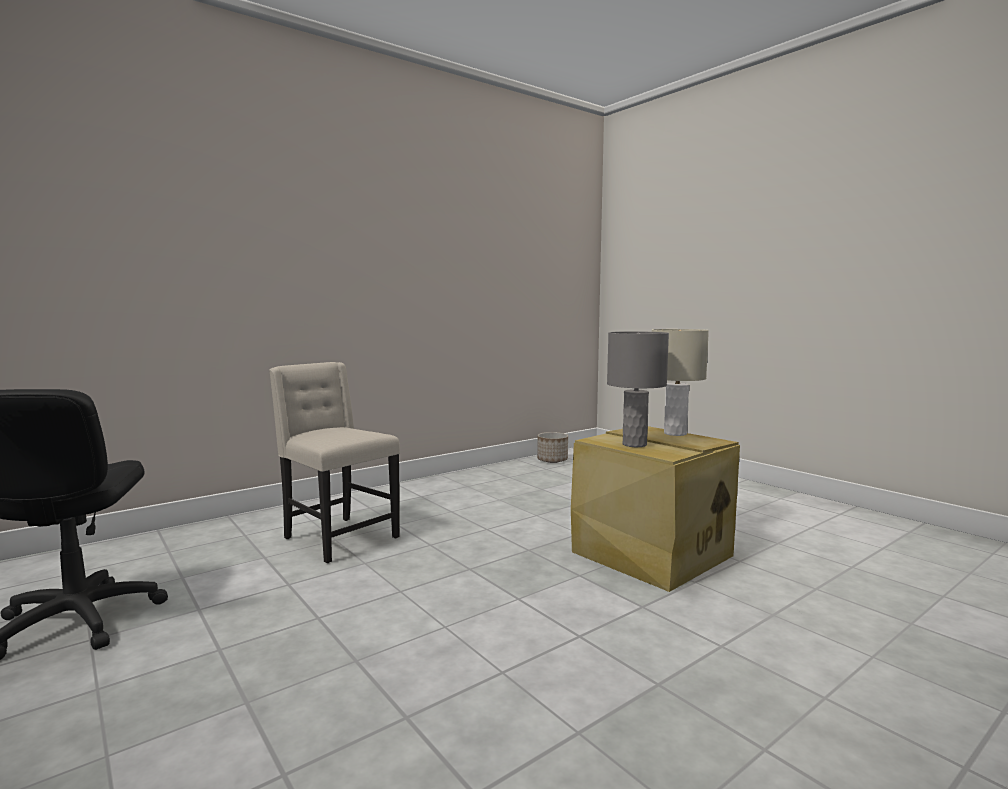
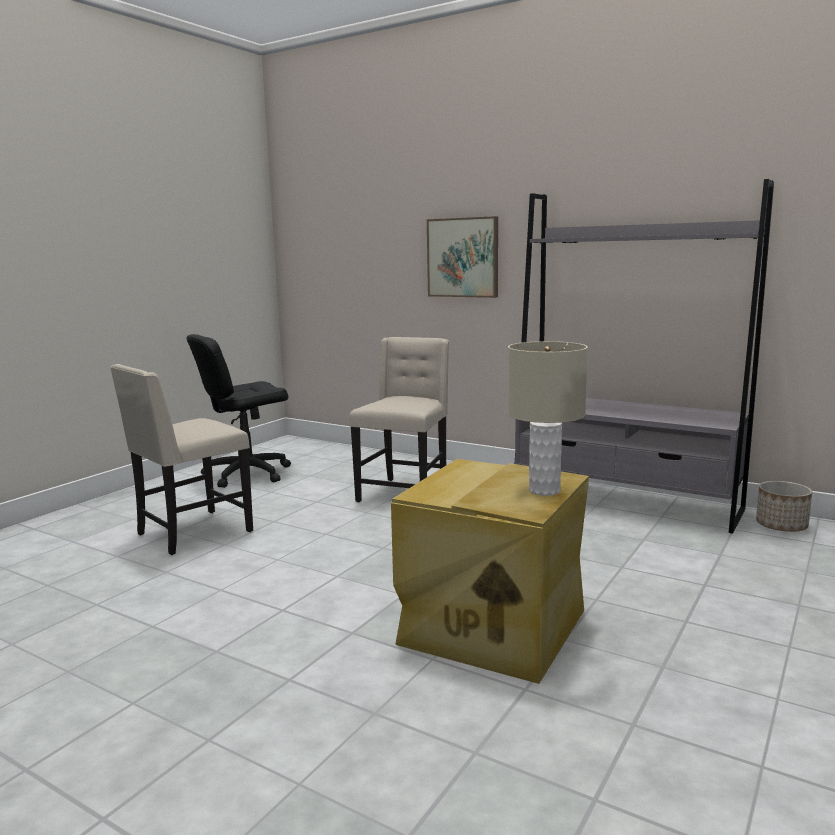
camera: 70 degrees right, 5 degrees up
grey table lamp [607,331,669,447] -> none
none -> beige chair [110,364,253,555]
none -> picture [427,216,498,298]
none -> grey bookcase [515,179,774,534]

